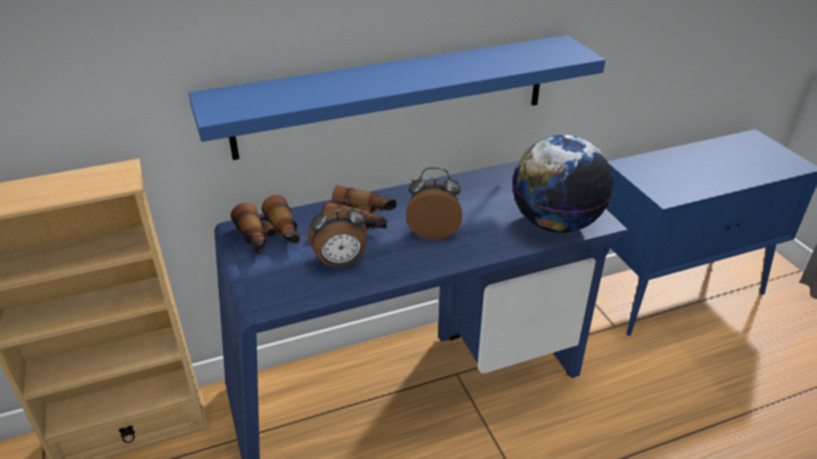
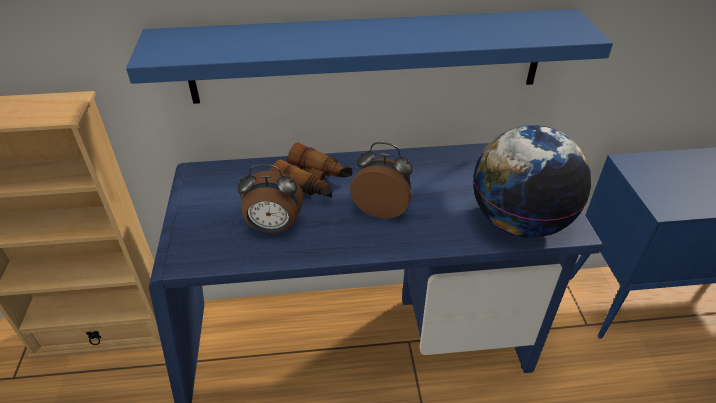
camera: 15 degrees right, 5 degrees up
binoculars [231,195,300,254] -> none

